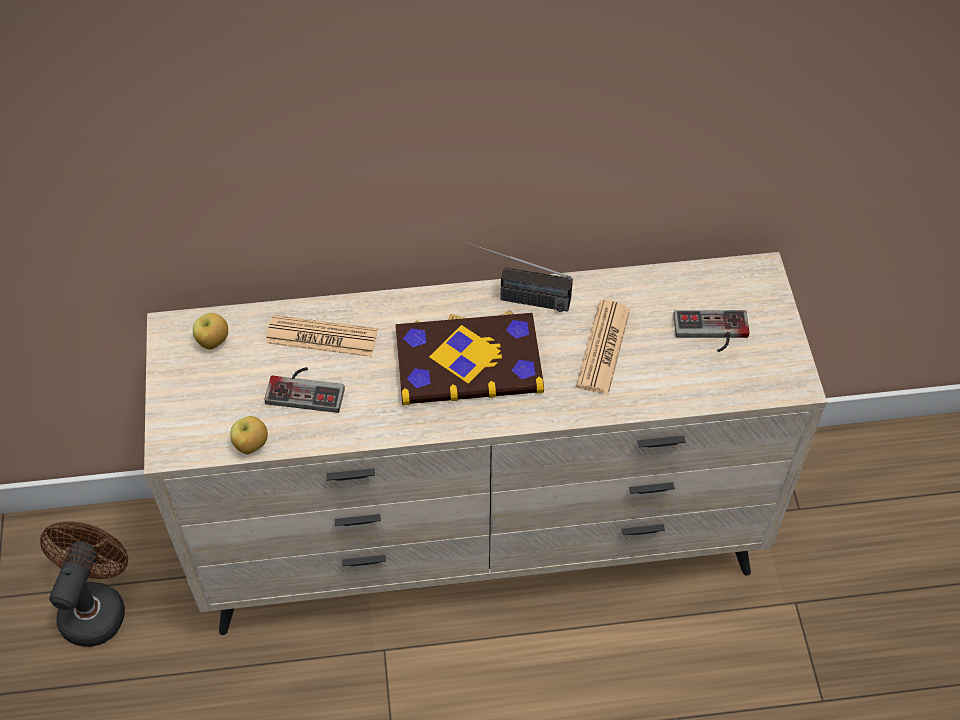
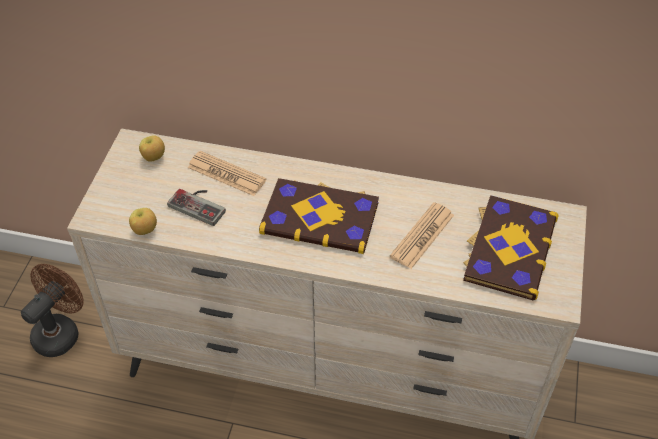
camera: 20 degrees right, 5 degrees down
radio [466,242,573,312] -> none
game controller [673,310,749,352] -> book [463,195,559,300]

